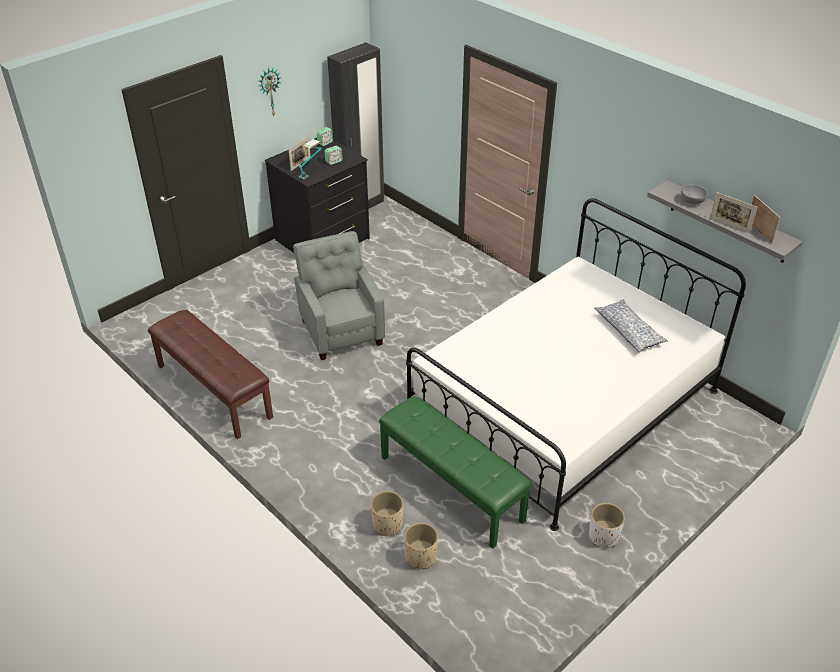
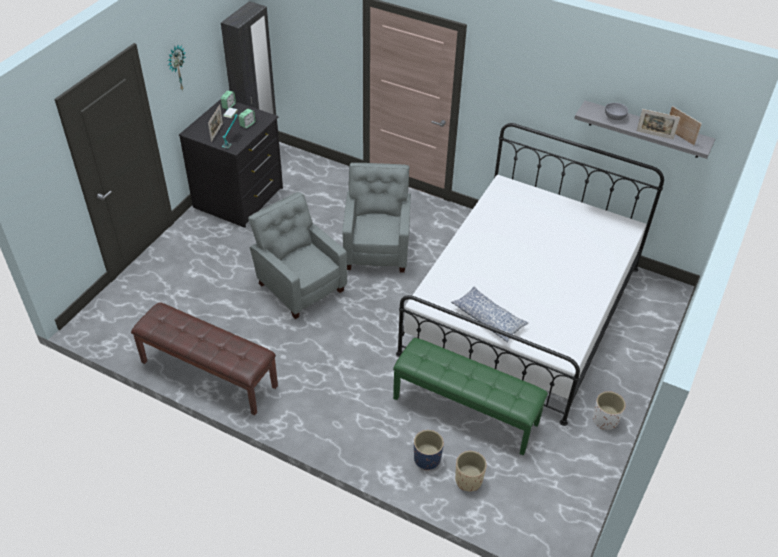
camera: 20 degrees left, 5 degrees up
beige planter [370,491,403,536] -> blue planter [414,430,444,470]
pillow [594,300,668,353] -> pillow moved to [451,287,529,342]
none -> grey armchair [342,163,411,273]

